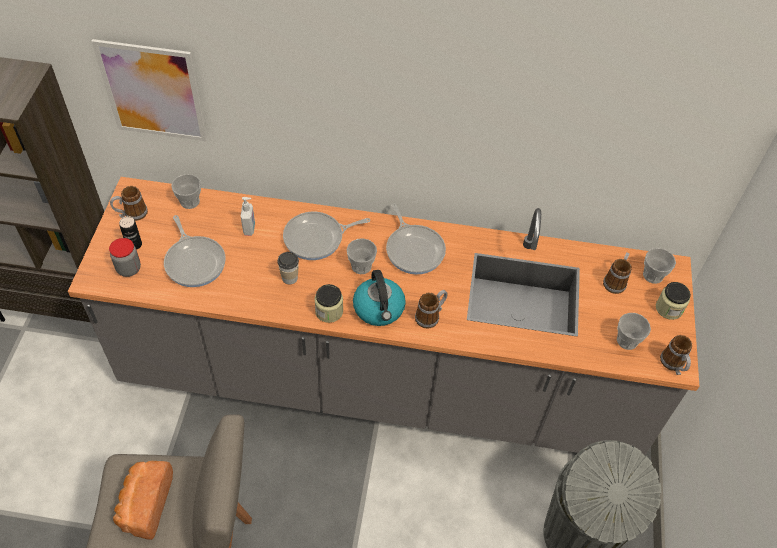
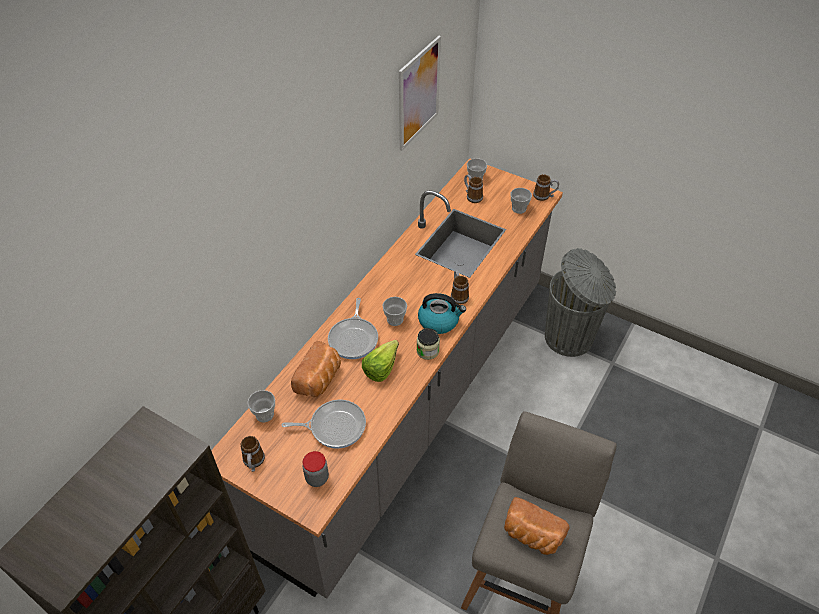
camera: 65 degrees left, 5 degrees down
picture [91,39,207,141] -> picture moved to [399,36,441,151]
can [119,216,142,250] -> none
soap dispenser [241,197,255,236] -> bread [291,341,341,397]
cup [277,252,299,284] -> lettuce [362,340,399,382]
frying pan [386,203,446,274] -> none
jar [656,282,691,320] -> none

